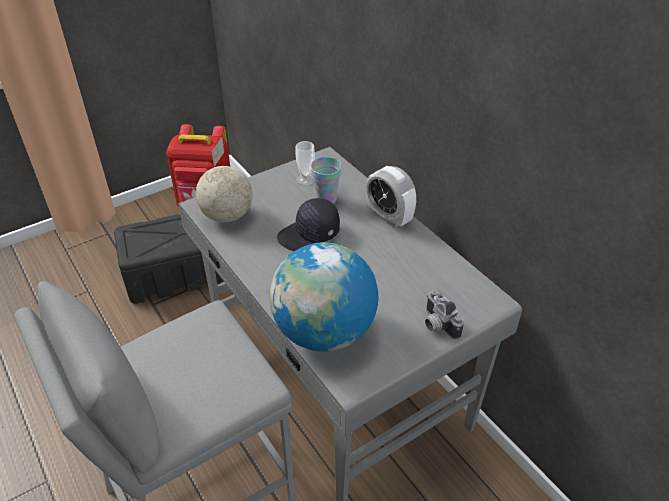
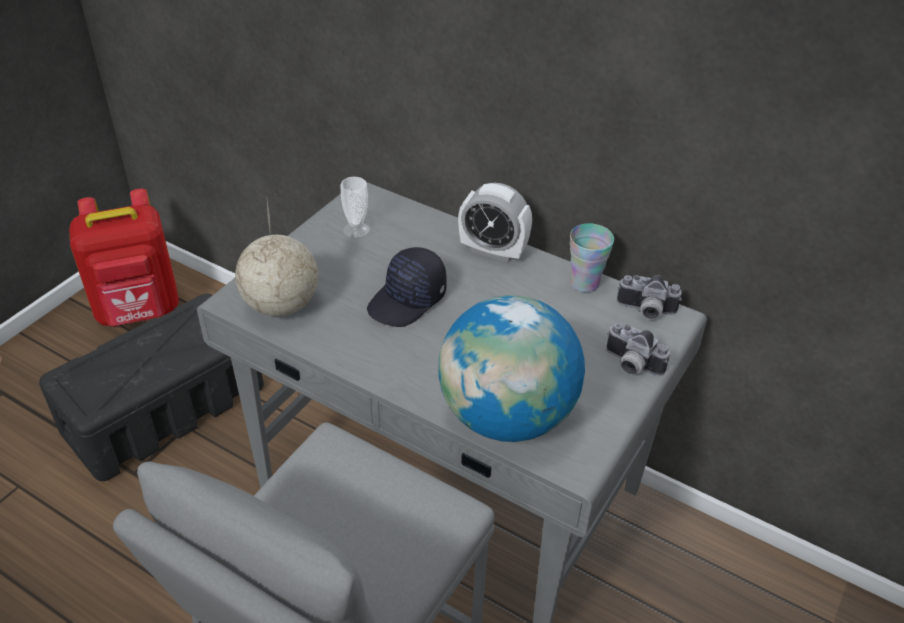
camera: 25 degrees left, 0 degrees up
cup [311,157,341,204] -> cup moved to [570,224,614,293]
none -> camera [617,275,682,319]

